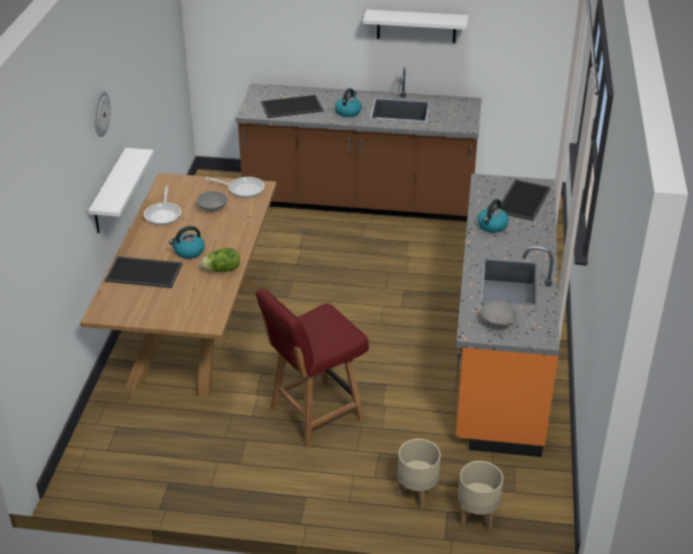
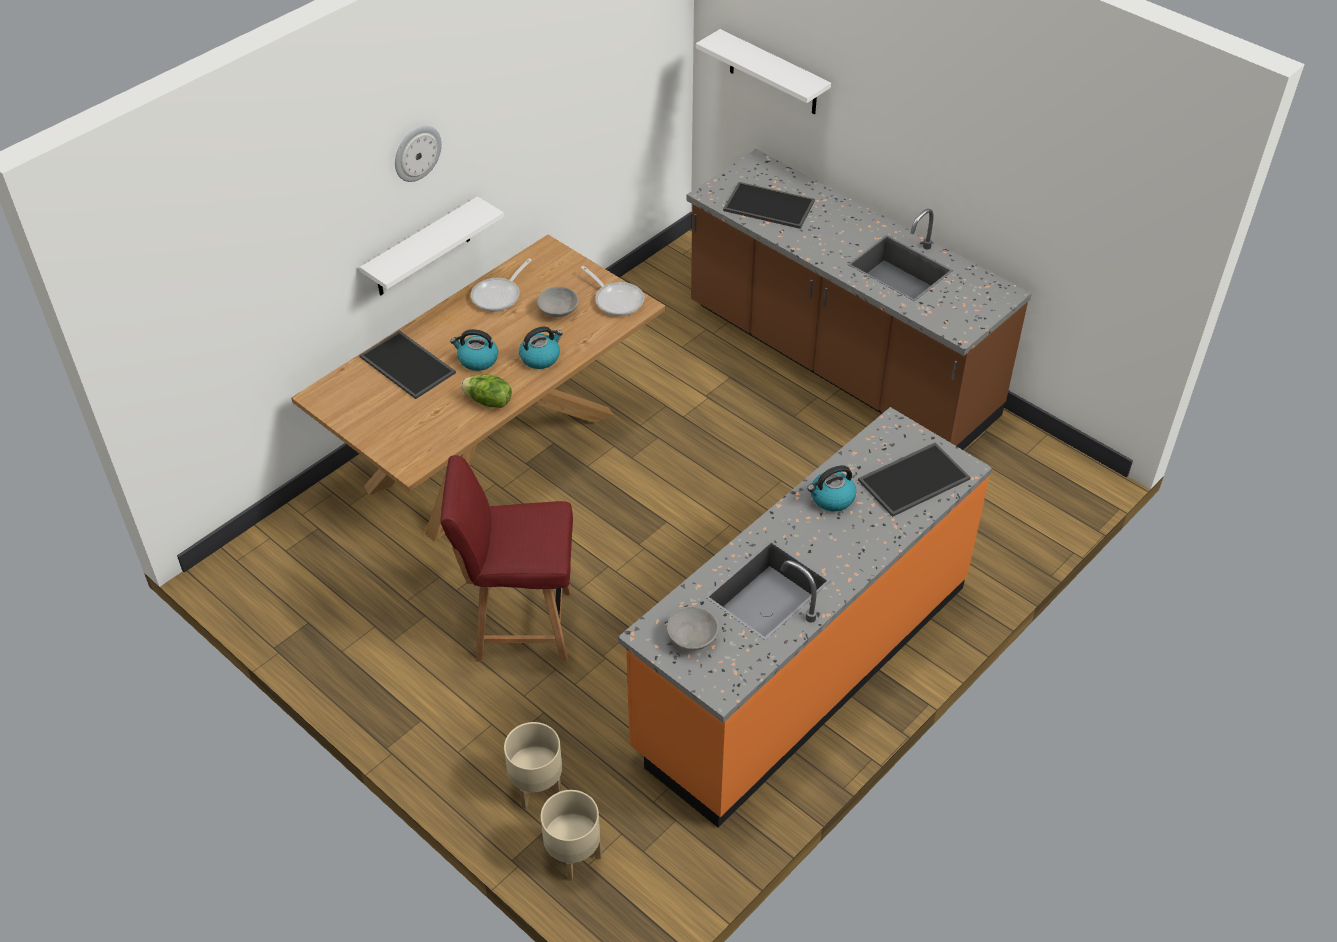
camera: 35 degrees right, 10 degrees up
kettle [335,88,361,117] -> kettle moved to [519,326,563,369]
white shelf [363,9,469,43] -> white shelf moved to [696,29,831,115]

